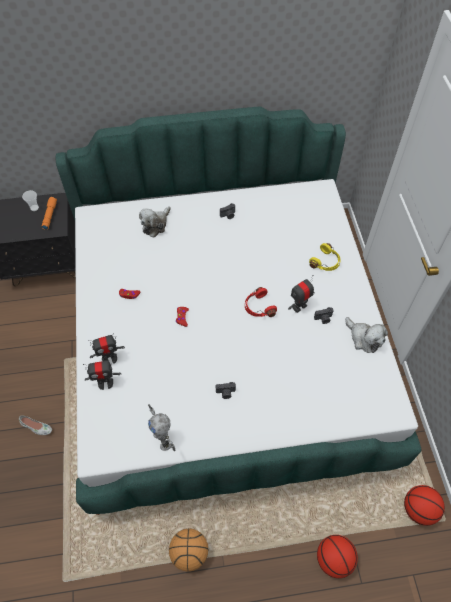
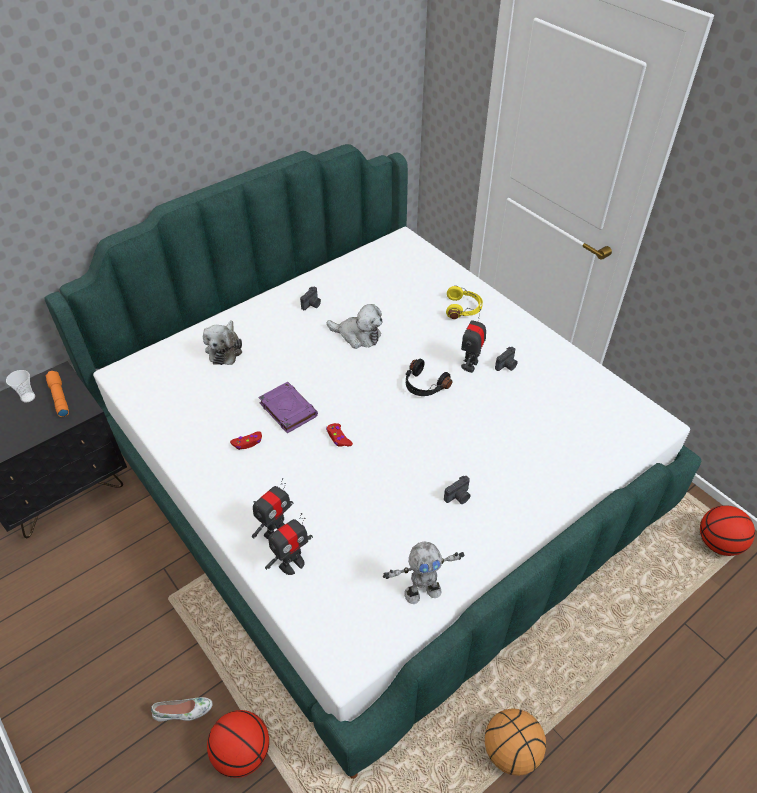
camera: 30 degrees left, 10 degrees down
toy robot [148,404,176,451] -> toy robot turned 45 degrees counterclockwise [383,542,464,604]
red headphones [245,287,277,317] -> black headphones [406,359,452,396]
basketball [317,535,358,578] -> basketball moved to [207,710,269,778]
plush toy [345,317,388,353] -> plush toy moved to [327,304,382,349]
none -> purple book [259,382,318,434]

